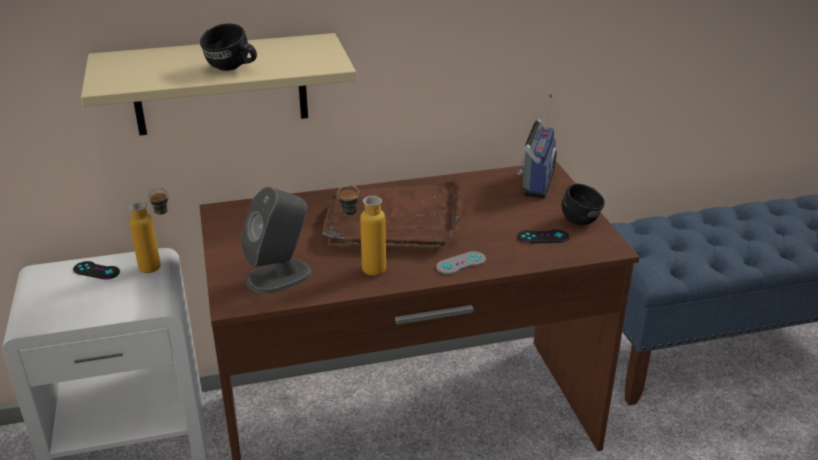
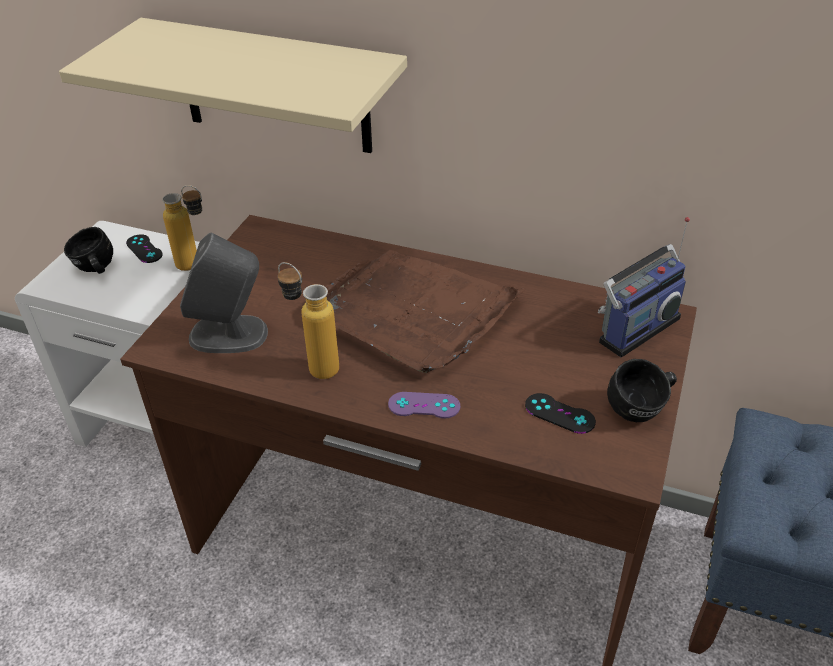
camera: 35 degrees right, 10 degrees up
black mug [200,23,257,71] -> black mug moved to [64,227,113,274]
grey game controller [436,251,486,274] -> purple game controller [388,392,460,419]

